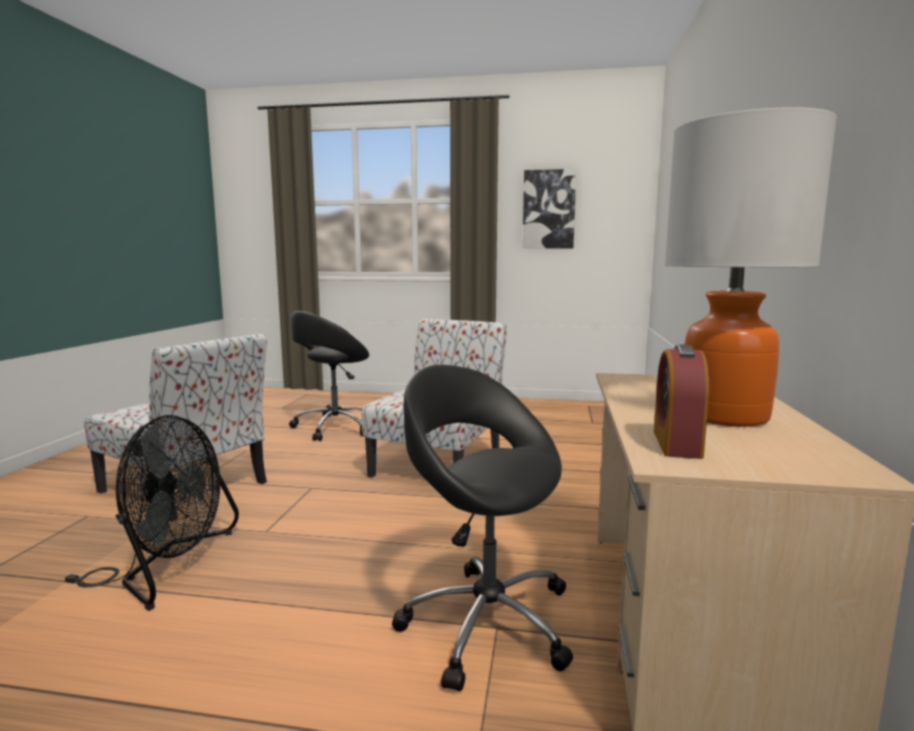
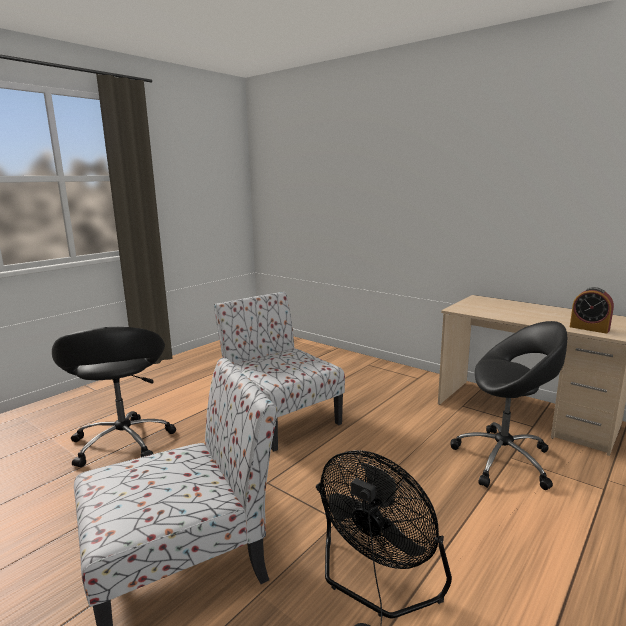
camera: 60 degrees left, 5 degrees up
black office chair [392,365,573,691] -> black office chair turned 135 degrees counterclockwise [450,321,567,490]
picture [522,169,576,249] -> none
table lamp [665,107,837,427] -> none

